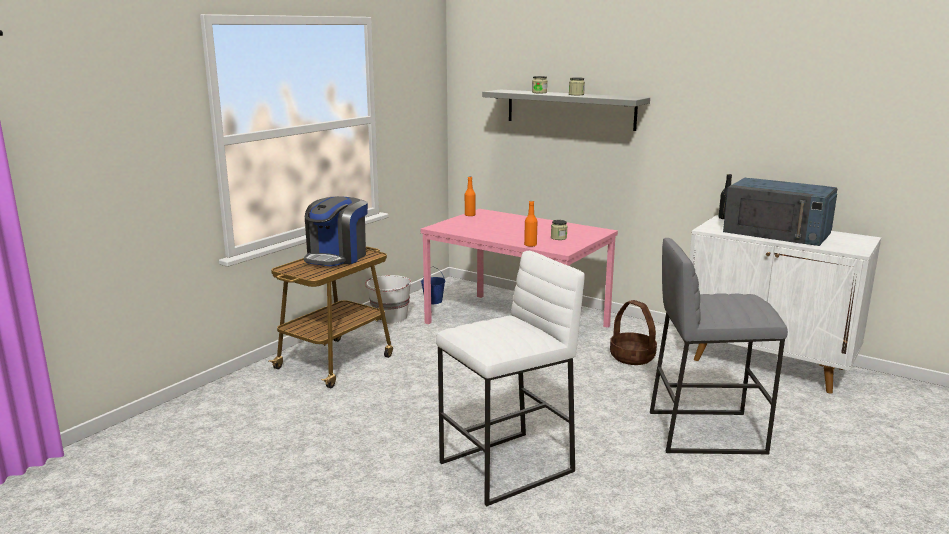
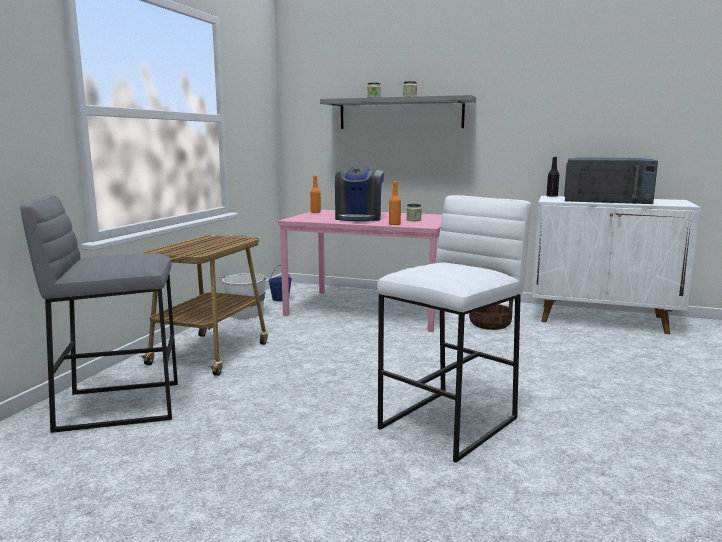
camera: 15 degrees left, 5 degrees down
coffee machine [304,196,368,267] -> coffee machine moved to [335,166,384,221]
grey stool [650,238,788,454] -> grey stool moved to [20,196,178,433]

